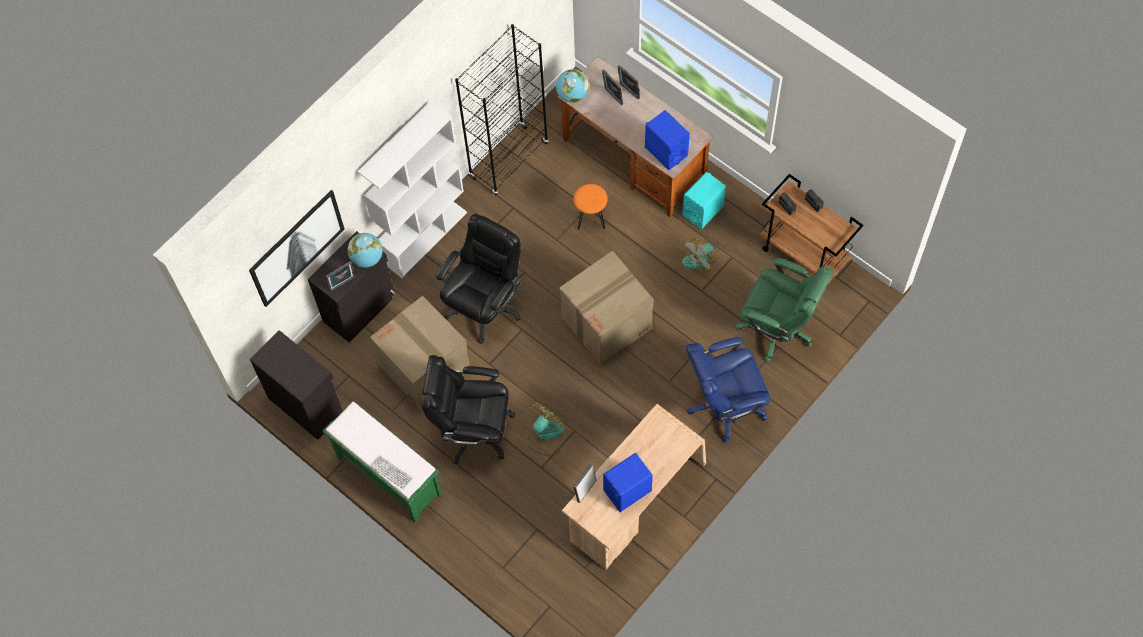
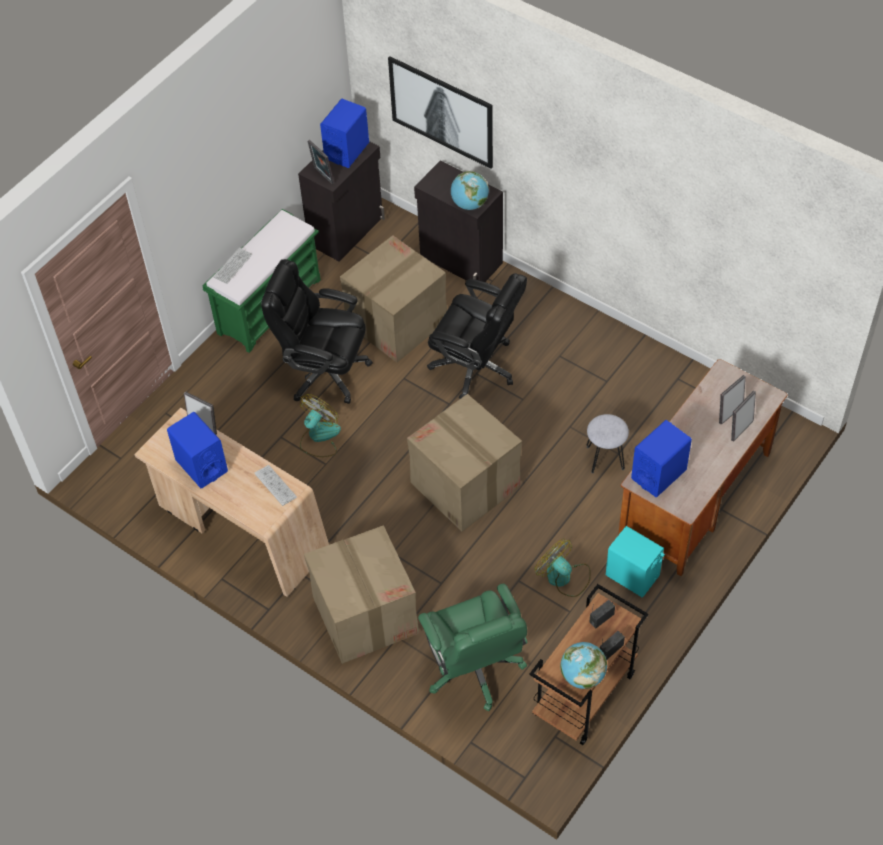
camera: 85 degrees right, 10 degrees down
picture frame [326,261,355,292] -> picture frame moved to [307,140,334,184]
white bookcase [358,101,467,278] -> none
black office chair [422,355,515,464] -> black office chair turned 75 degrees counterclockwise [261,259,373,404]
black bookcase [455,24,549,196] -> none
fan [528,402,565,456] -> fan turned 90 degrees counterclockwise [300,394,341,457]
globe [556,69,589,103] -> globe moved to [560,642,607,689]
orange stool [573,184,608,230] -> grey stool [586,414,629,474]
blue office chair [686,337,770,443] -> cardboard box [304,525,419,664]
green office chair [735,258,834,362] -> green office chair turned 45 degrees counterclockwise [418,584,527,711]
none -> keyboard [254,465,297,506]
none -> blue speaker [320,99,369,168]

